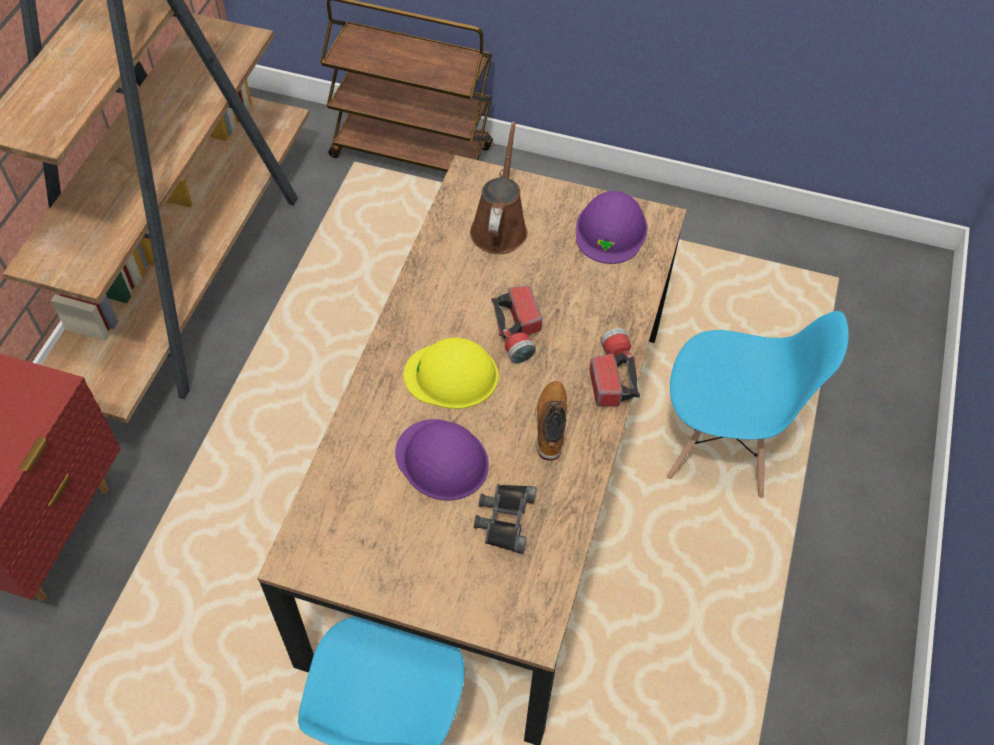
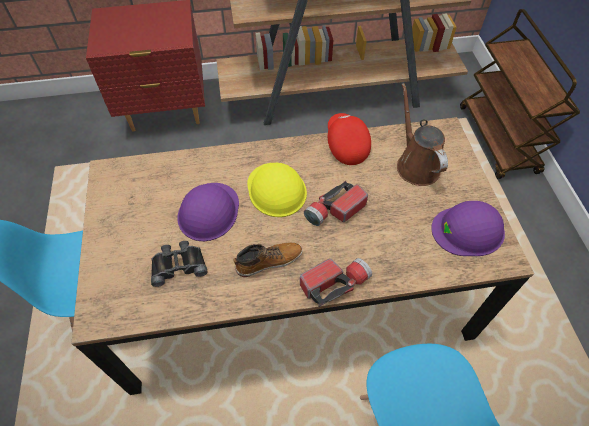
camera: 65 degrees right, 0 degrees up
brown watering can [470,122,528,254] -> brown watering can turned 90 degrees counterclockwise [397,83,448,186]
none -> red cap [328,113,371,165]

